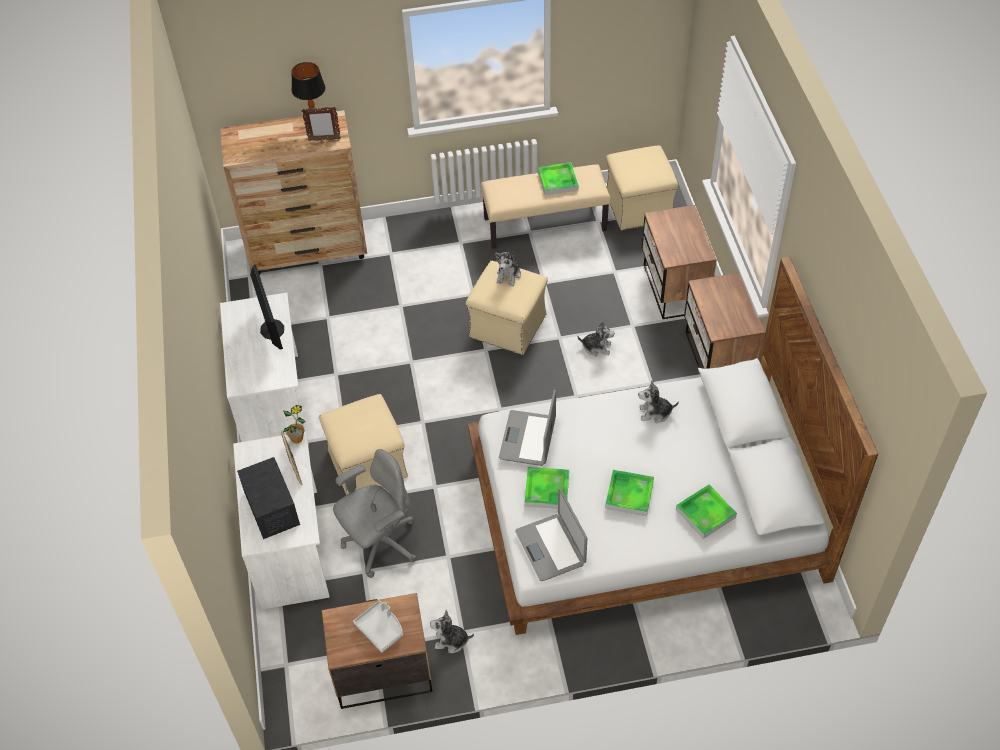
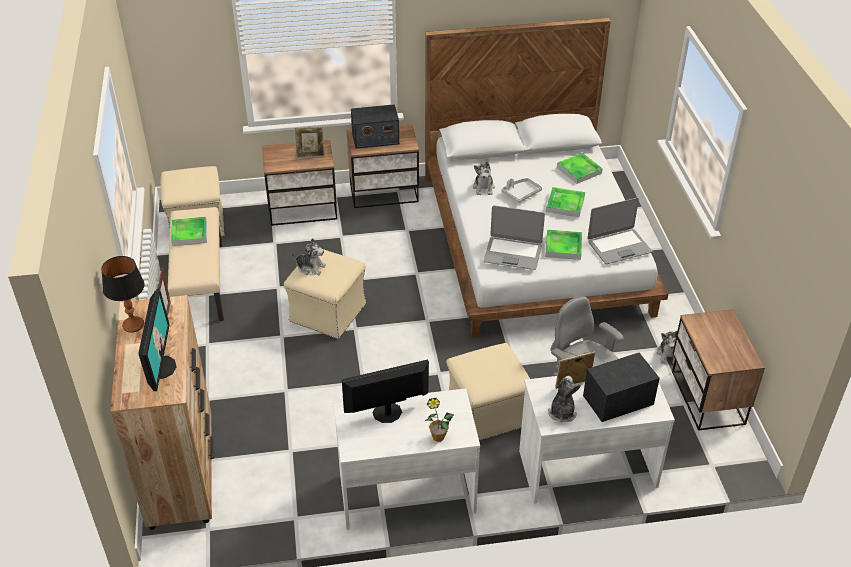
camera: 90 degrees left, 10 degrees down
potted plant [283,405,306,443] -> potted plant moved to [425,398,454,442]
grey tray [353,600,403,652] -> grey tray moved to [502,178,542,203]
plush toy [577,321,614,356] -> plush toy moved to [548,376,581,422]
none -> monitor [138,289,176,391]
none -> picture frame [294,126,325,158]
none -> radio [351,104,399,149]

